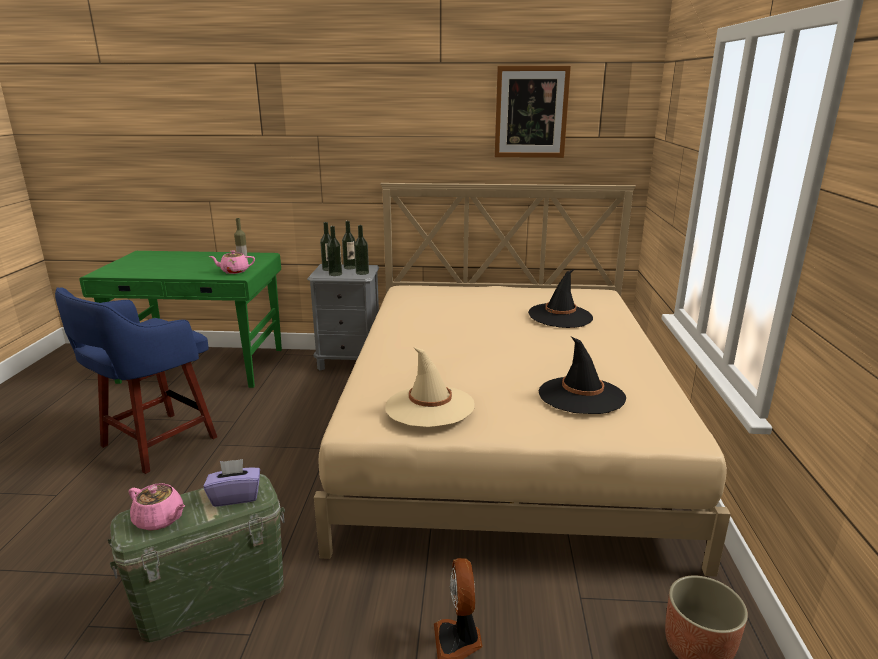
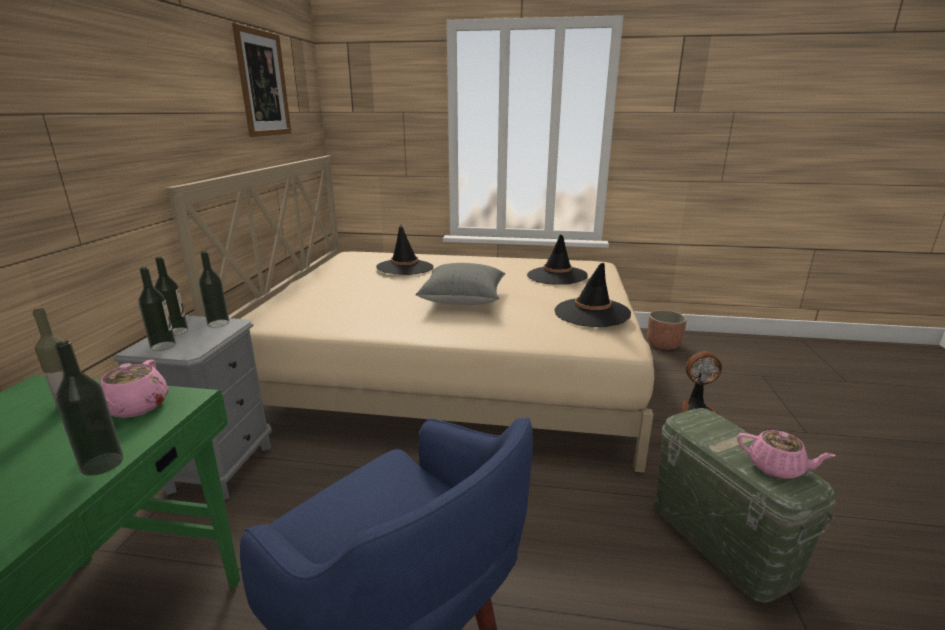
camera: 85 degrees left, 0 degrees up
pink teapot [129,483,185,531] -> pink teapot turned 90 degrees clockwise [737,430,836,479]
purple tissue box [204,459,260,507] -> none
bottle [327,226,342,276] -> bottle moved to [54,341,123,476]
beige hat [385,347,475,427] -> black hat [554,263,631,327]
none -> grey pillow [415,263,505,305]

